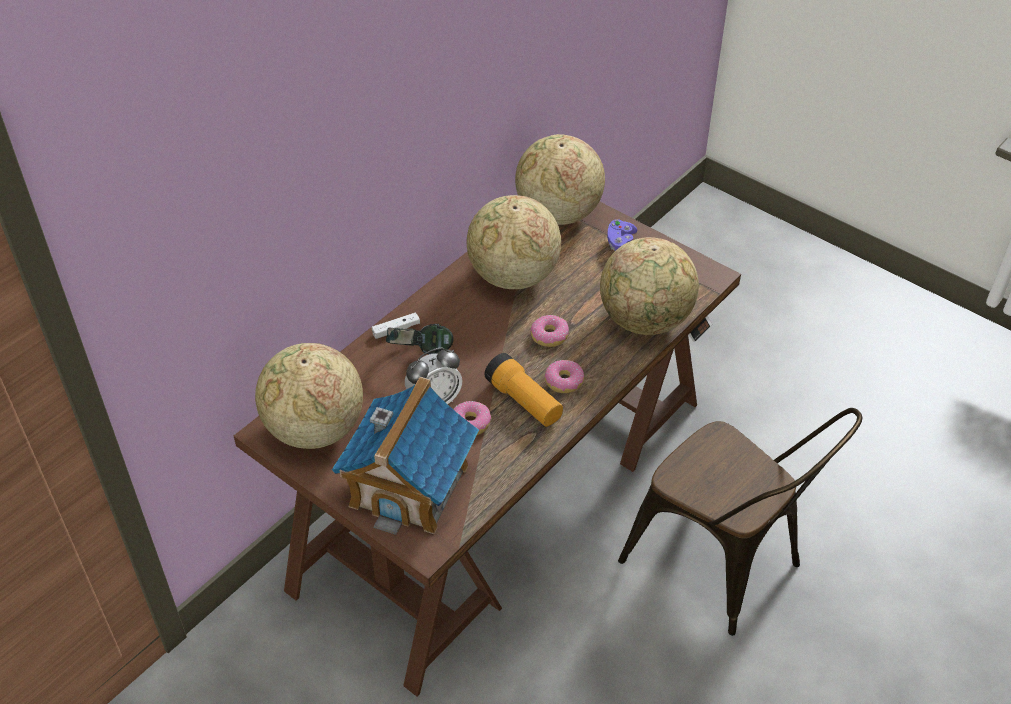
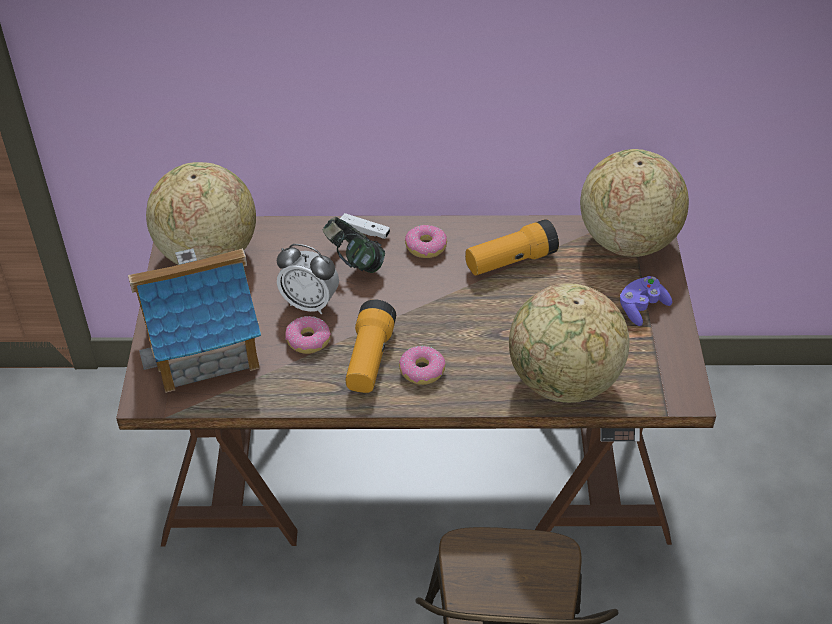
camera: 50 degrees right, 0 degrees up
globe [467,195,561,289] -> flashlight [465,219,559,276]
donut [530,315,569,347] -> donut moved to [405,225,447,258]

